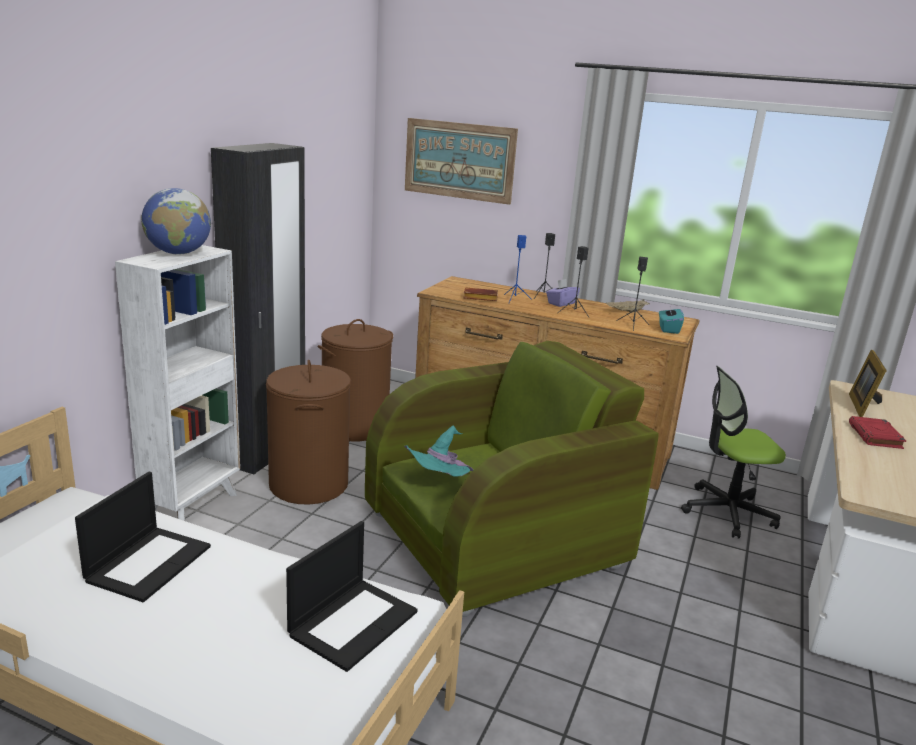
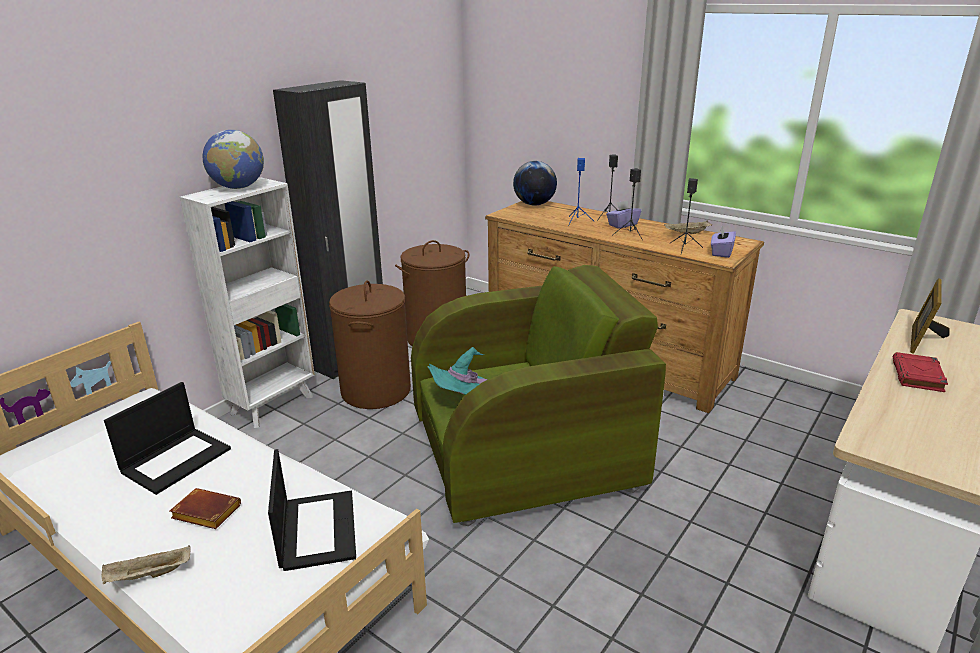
camera: 15 degrees right, 5 degrees up
laptop [286,521,418,672] -> laptop turned 60 degrees counterclockwise [268,449,356,571]
picture [405,118,518,205] -> none
brown book [463,287,498,301] -> brown book moved to [170,488,241,529]
turquoise tissue box [659,303,684,334] -> purple tissue box [711,225,736,258]
office chair [681,366,786,539] -> none
none -> beige tray [102,546,190,584]
none -> globe [513,161,557,205]

